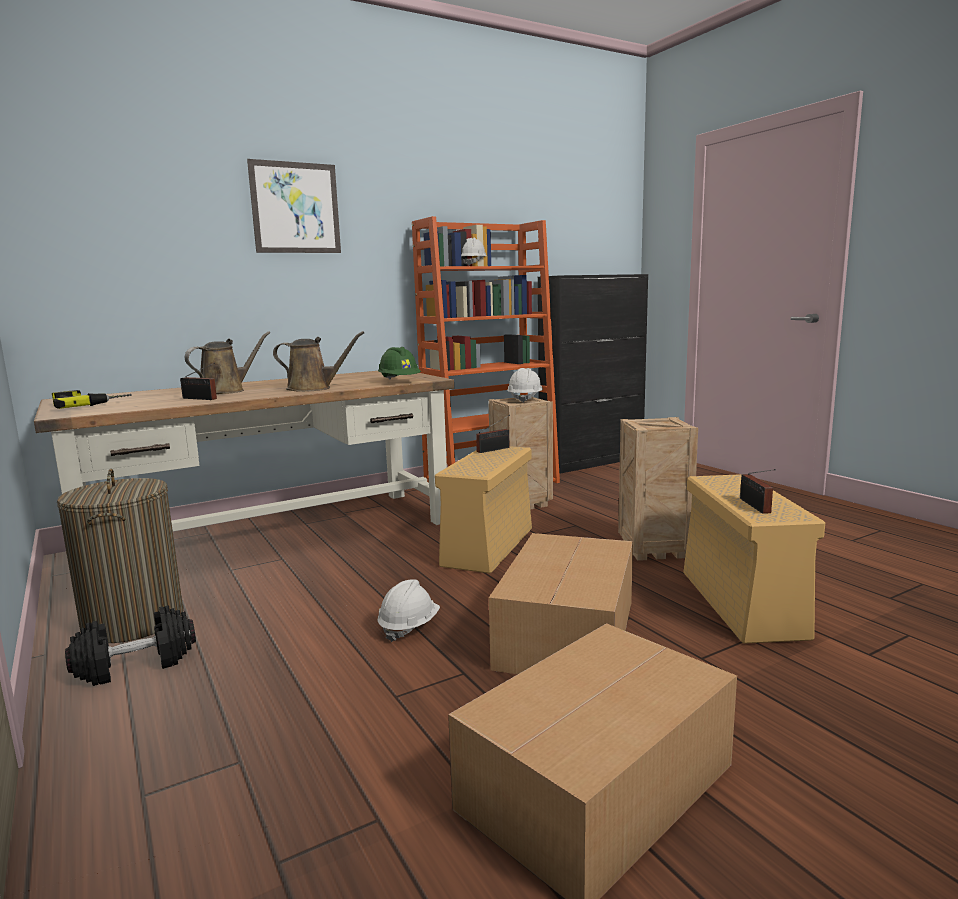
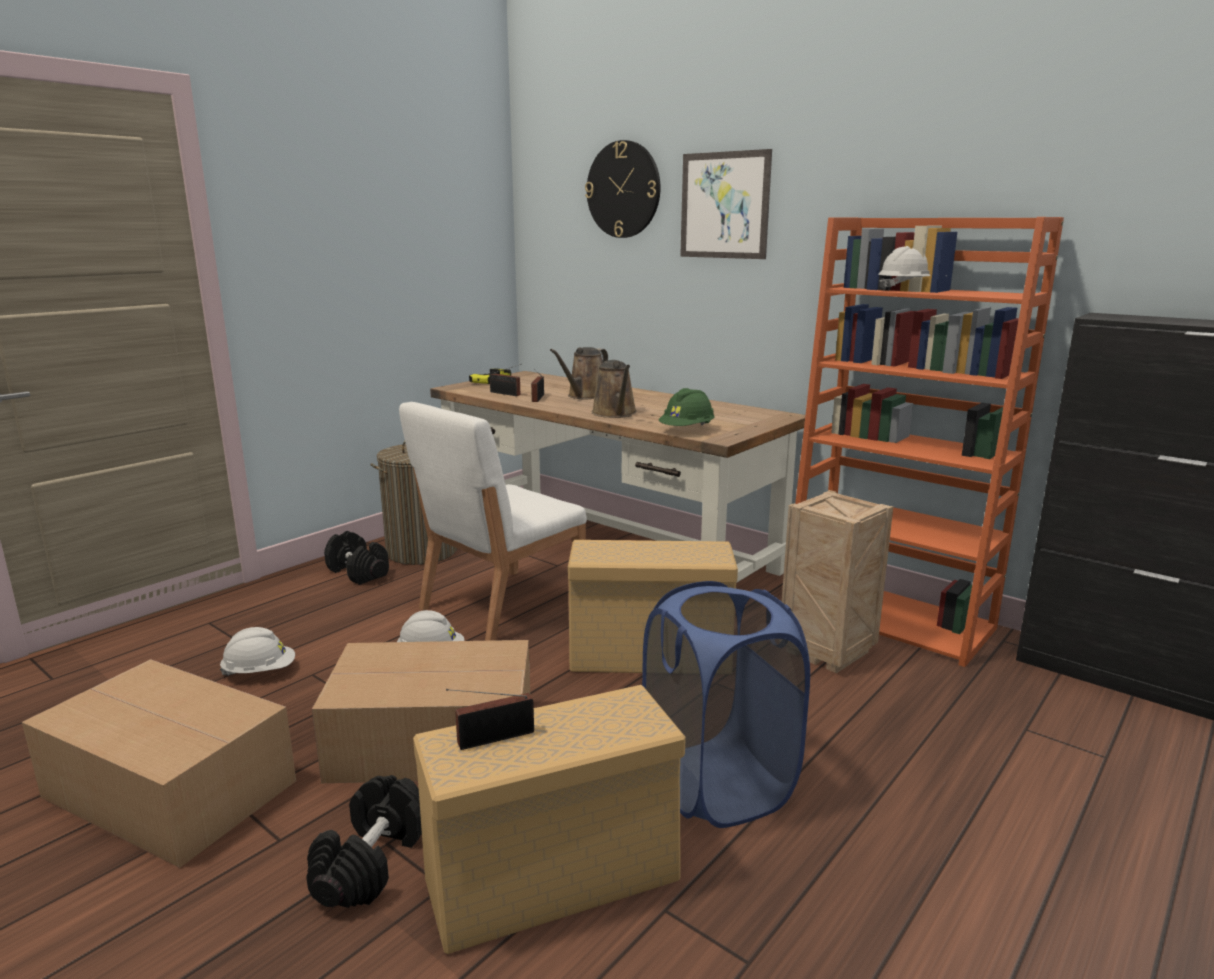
camera: 70 degrees right, 5 degrees up
brown watering can [185,332,270,394] -> brown watering can turned 105 degrees clockwise [550,347,608,399]
radio [476,415,510,453] -> radio moved to [490,364,521,396]
white hard hat [507,368,543,403] -> white hard hat moved to [220,627,295,676]
crate [618,417,698,561] -> blue laundry basket [642,581,810,828]
none -> black dumbbell [306,775,422,908]
none -> white chair [399,402,587,641]
none -> wall clock [585,140,660,238]

